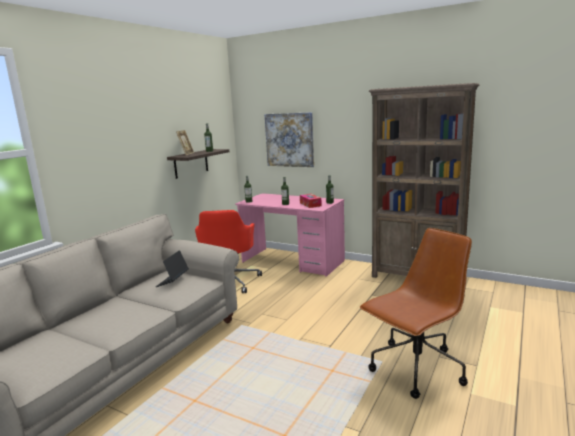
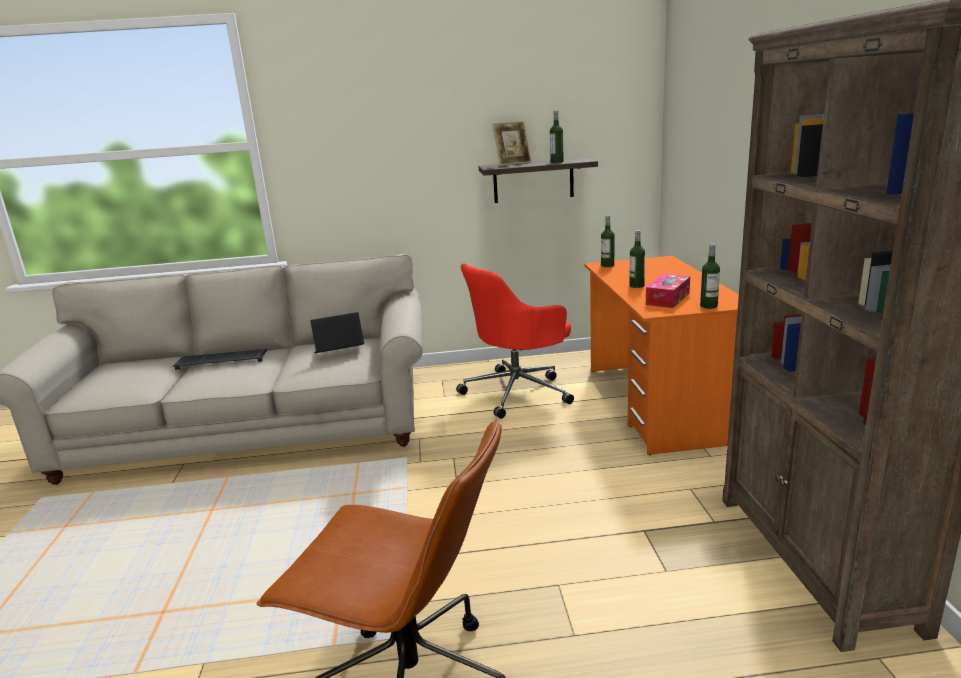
camera: 55 degrees right, 5 degrees up
pink desk [235,193,345,277] -> orange desk [585,256,739,455]
picture [265,112,314,167] -> none
none -> keyboard [173,349,267,370]

